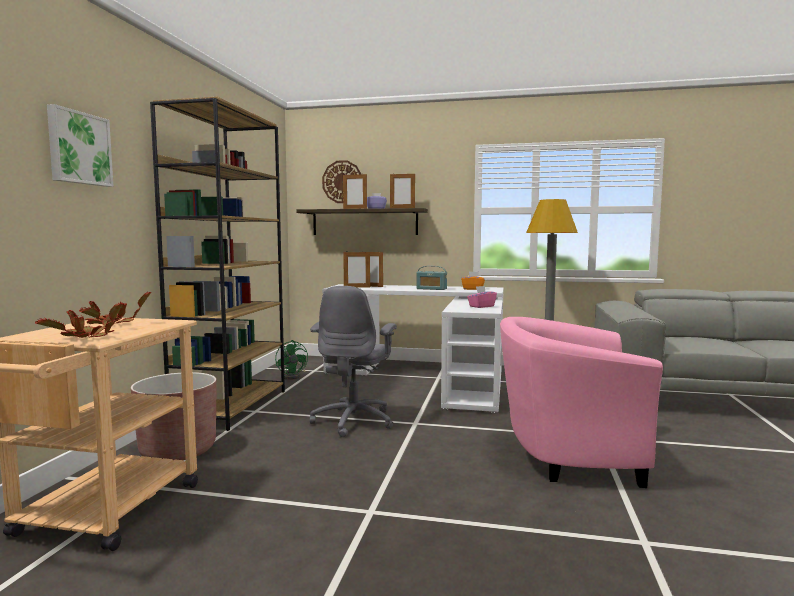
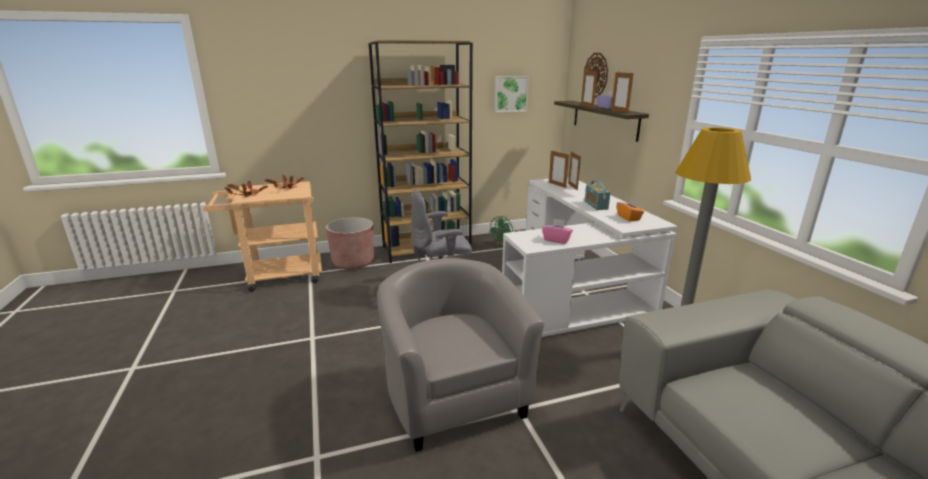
camera: 60 degrees right, 15 degrees up
picture [47,104,114,187] -> picture moved to [495,76,529,113]
pink armchair [500,317,663,488] -> grey armchair [377,258,544,452]

